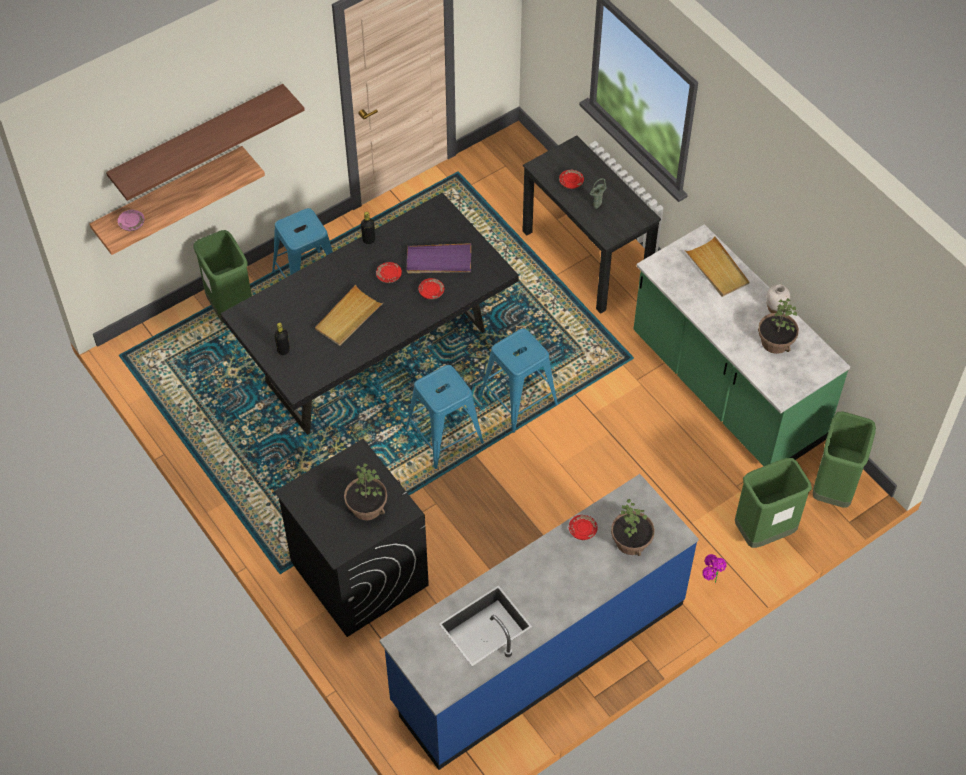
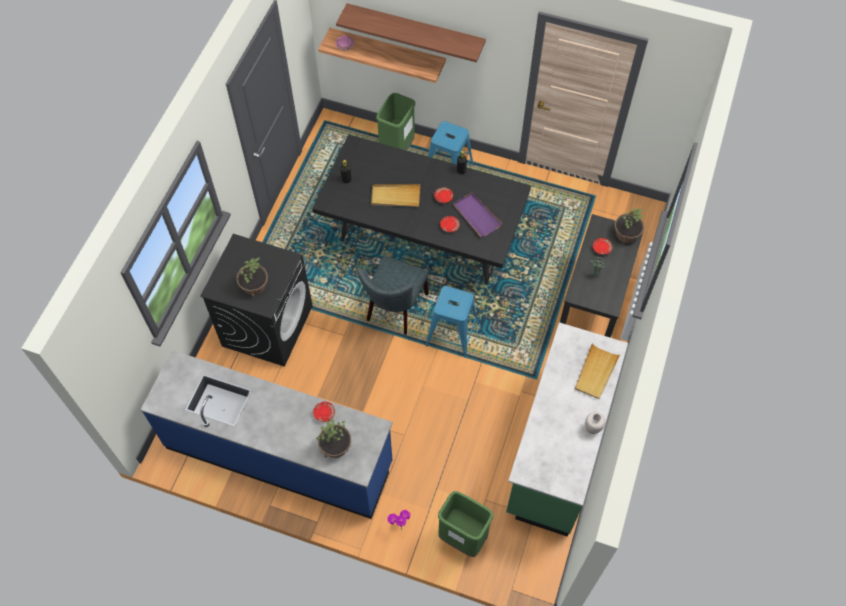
camera: 55 degrees right, 5 degrees up
blue stool [406,365,484,469] -> grey chair [357,256,429,335]
potted plant [758,298,799,354] -> potted plant moved to [614,208,644,243]
green trash can [813,412,876,508] -> none

